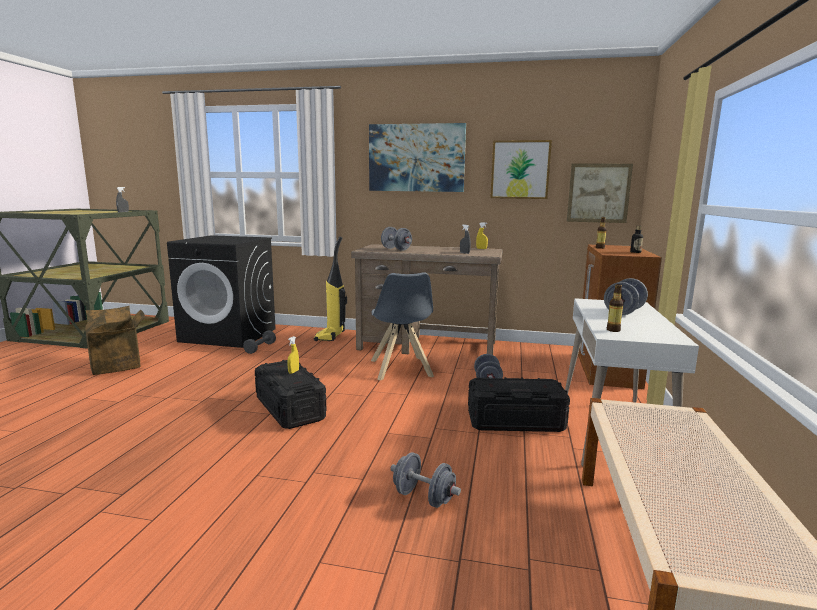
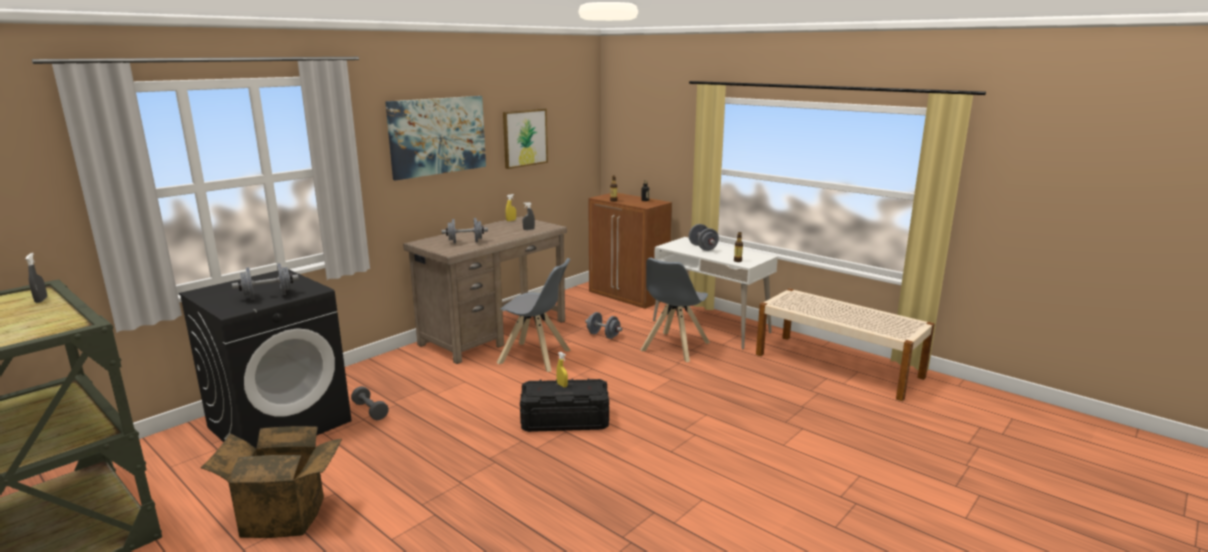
camera: 60 degrees left, 5 degrees up
vacuum cleaner [314,236,347,341] -> none
grey dumbbell [390,452,461,508] -> grey dumbbell moved to [232,263,299,300]
black storage box [468,377,570,432] -> grey chair [641,258,710,362]
picture [567,164,633,223] -> none

